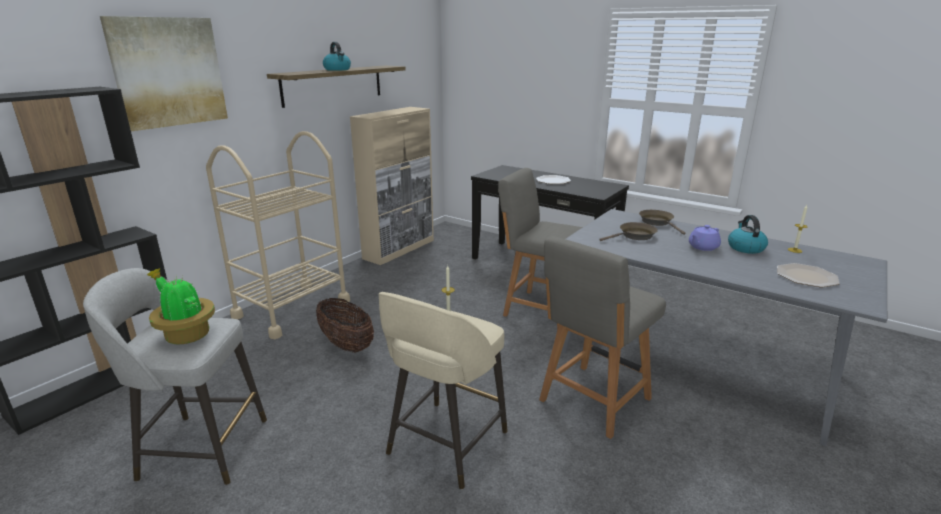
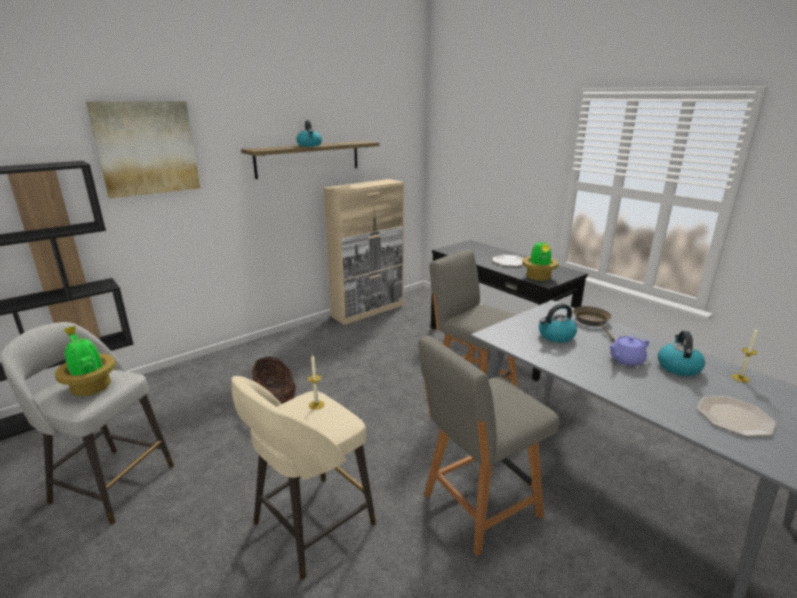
camera: 15 degrees right, 0 degrees up
beige cart [206,131,350,339] -> none
brown frying pan [599,222,658,241] -> kettle [539,304,577,343]
none -> potted plant [522,239,558,281]

